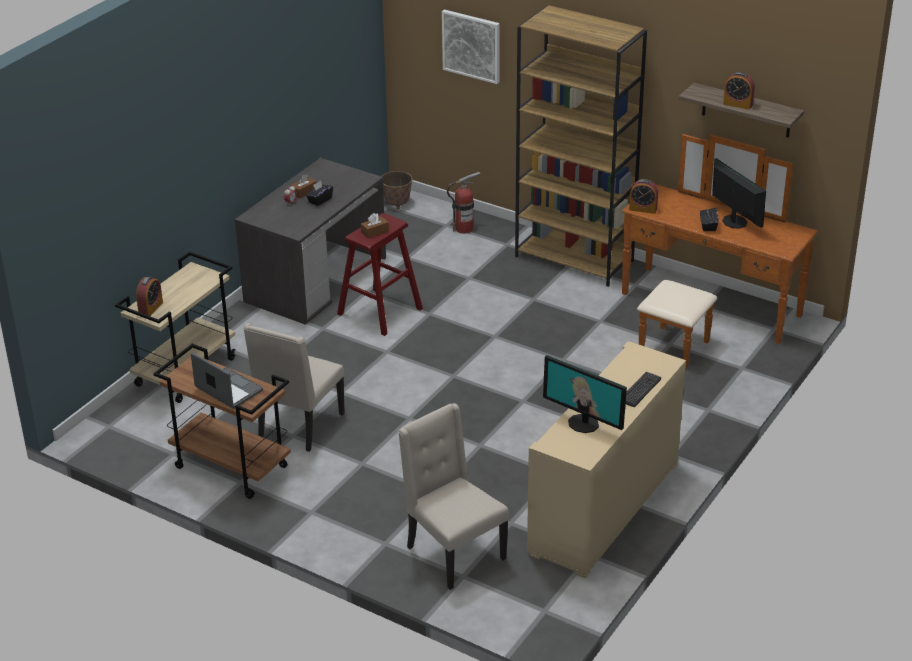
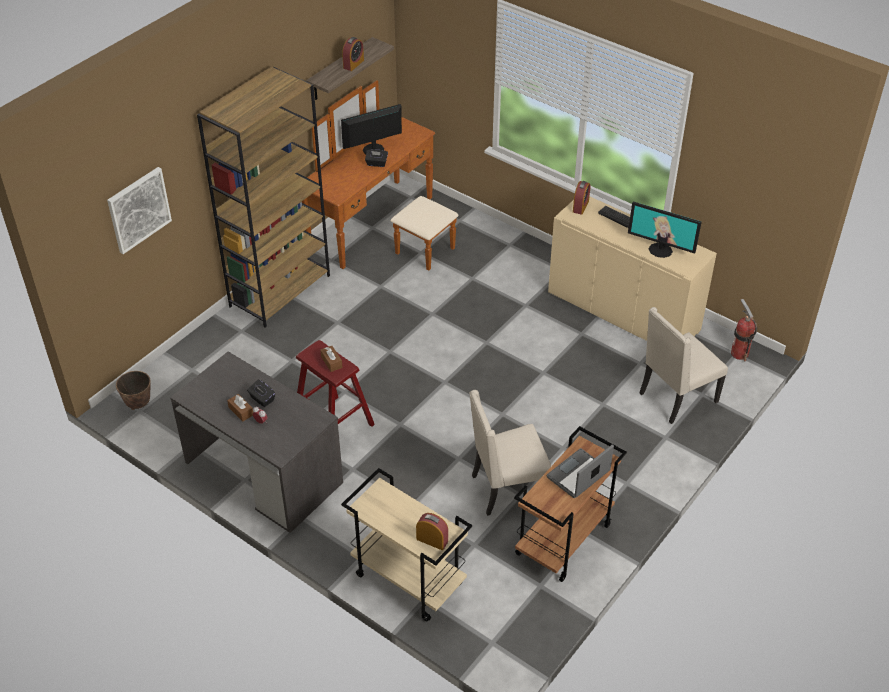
camera: 85 degrees left, 10 degrees up
beige chair [243,323,345,452] -> beige chair turned 135 degrees clockwise [469,390,551,516]
fire extinguisher [447,172,481,234] -> fire extinguisher moved to [731,299,757,361]
monitor [543,355,627,433] -> monitor turned 75 degrees clockwise [628,202,701,258]
alarm clock [629,179,658,214] -> alarm clock moved to [573,181,590,215]

